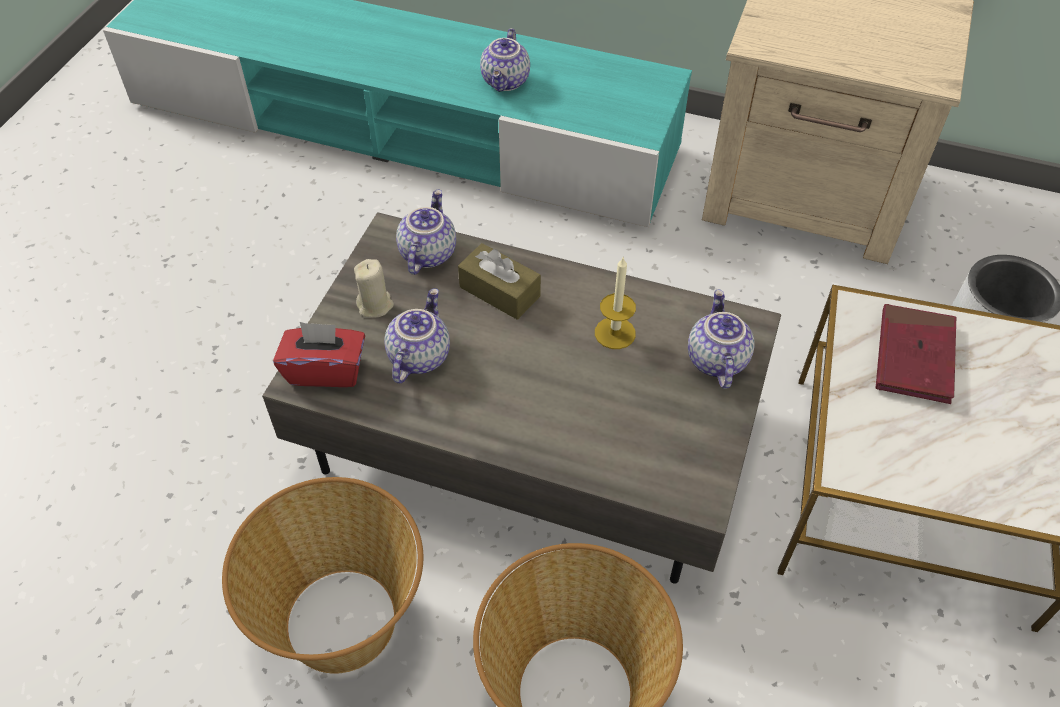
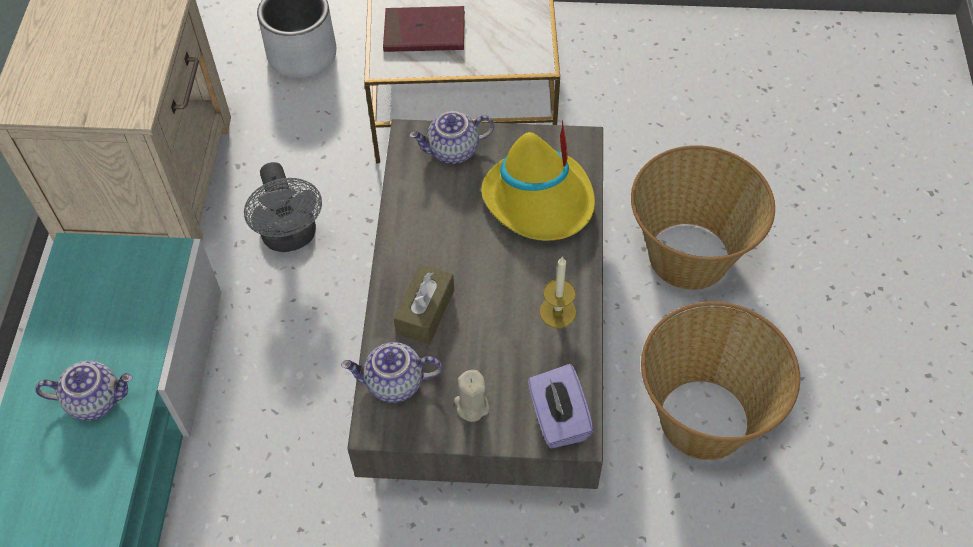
camera: 105 degrees left, 5 degrees up
red tissue box [273,322,365,387] -> purple tissue box [528,364,594,448]
teapot [384,288,450,383] -> none
candle [595,256,636,349] -> candle moved to [539,256,576,328]
none -> grey fan [244,162,322,252]
none -> yellow hat [481,120,595,241]

